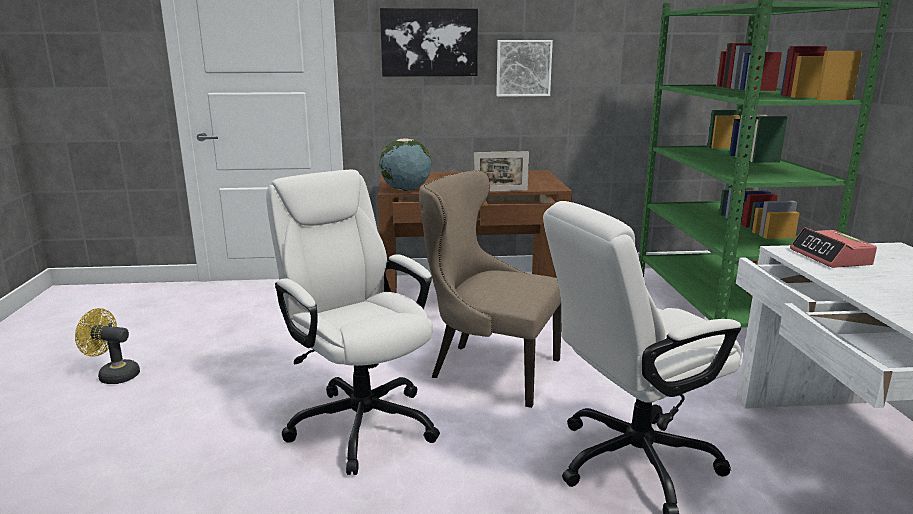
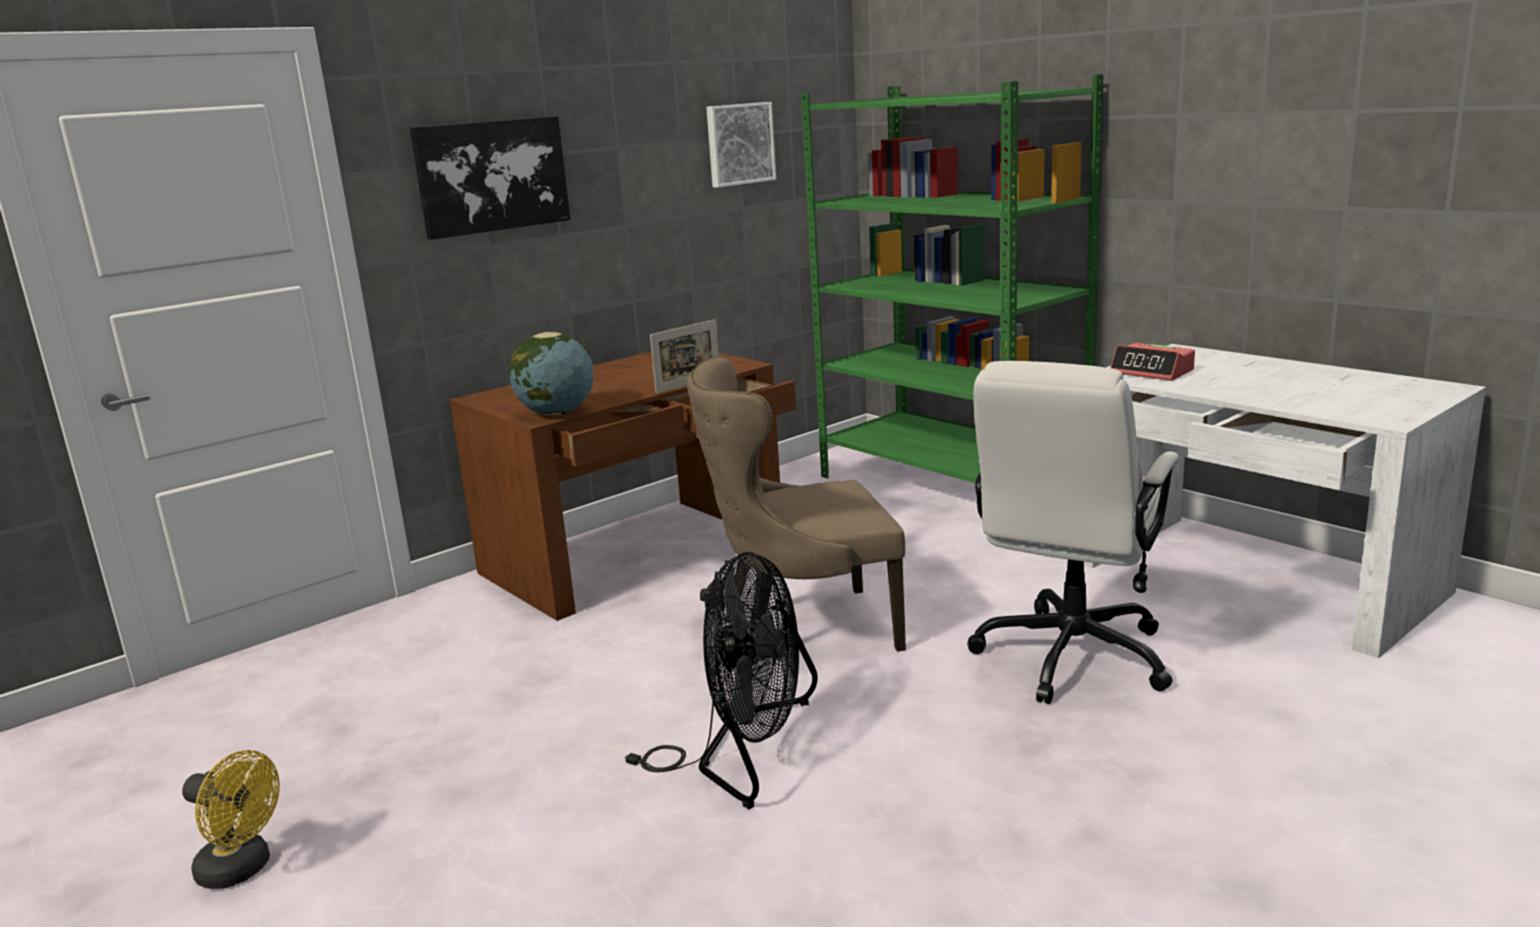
camera: 35 degrees left, 0 degrees up
yellow fan [75,308,140,384] -> yellow fan turned 135 degrees counterclockwise [182,750,280,889]
white office chair [266,170,440,475] -> black fan [624,552,818,810]
picture [496,40,553,97] -> picture moved to [706,102,776,188]

